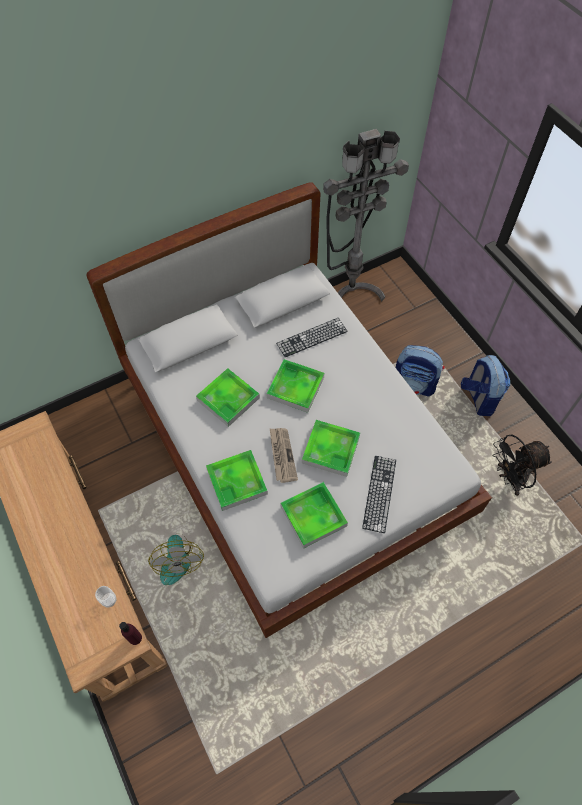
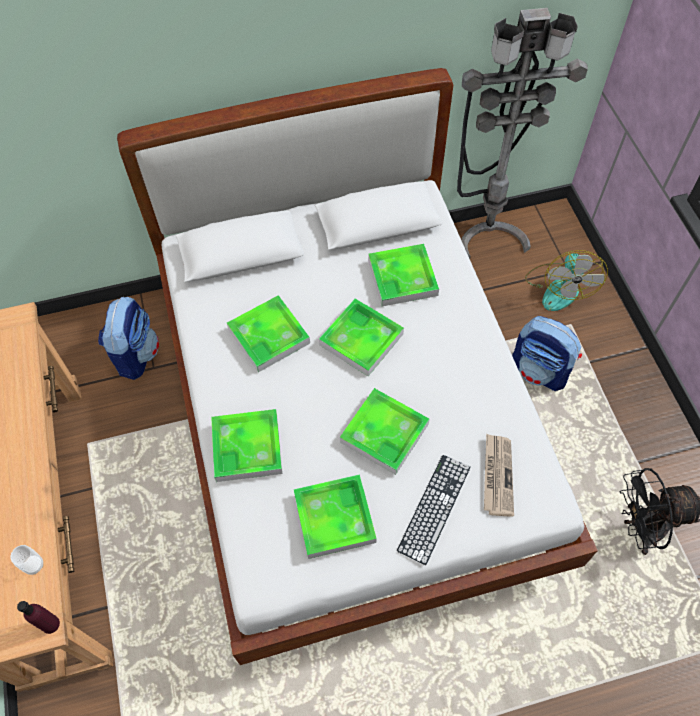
camera: 15 degrees right, 0 degrees up
fan [148,534,204,585] -> fan moved to [525,250,608,311]
newspaper [270,428,298,483] -> newspaper moved to [484,434,514,517]
keyboard [276,318,348,357] -> tray [368,244,439,306]
backpack [461,355,510,416] -> backpack moved to [98,297,159,380]

